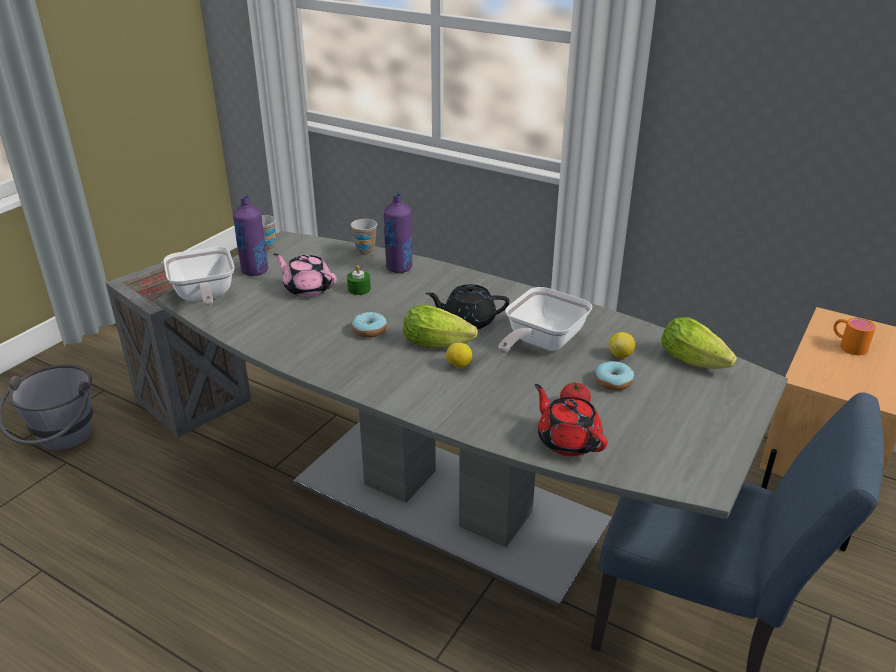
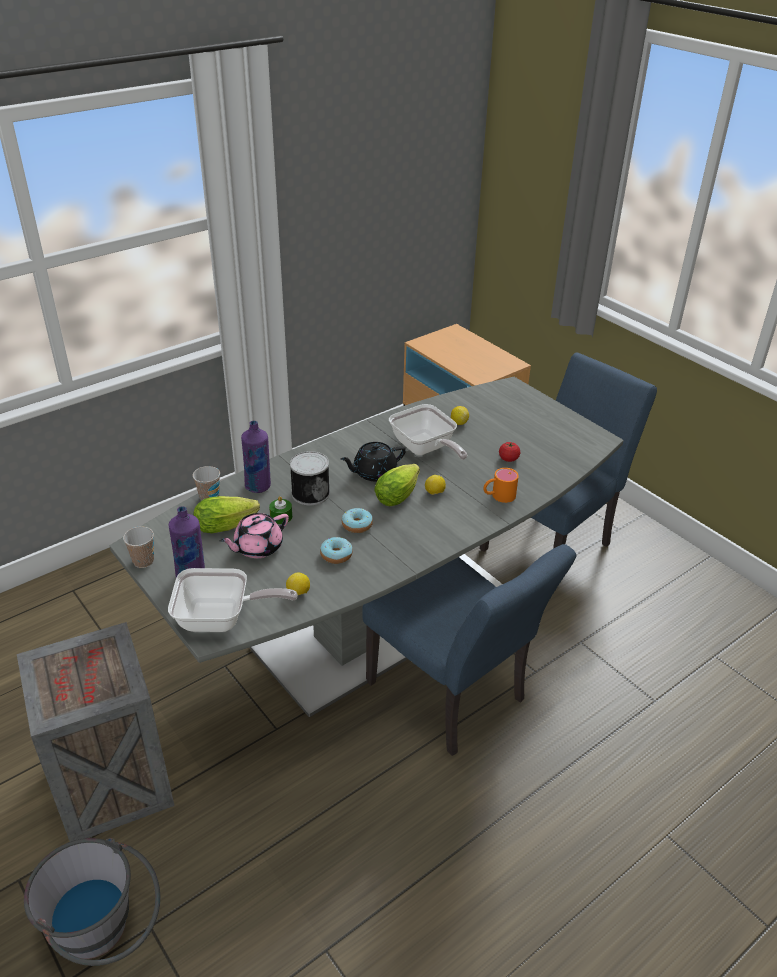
camera: 70 degrees left, 5 degrees up
black teapot [426,284,509,329] -> black teapot turned 45 degrees clockwise [341,442,406,481]
red teapot [535,384,608,456] -> none
donut [595,361,634,391] -> donut moved to [320,537,353,564]
lettuce [661,317,737,369] -> lettuce moved to [194,496,260,533]
orange mug [833,318,876,355] -> orange mug moved to [484,468,519,503]
none -> lemon [286,572,310,596]
none -> can [290,451,330,505]
none -> blue chair [362,544,576,756]

